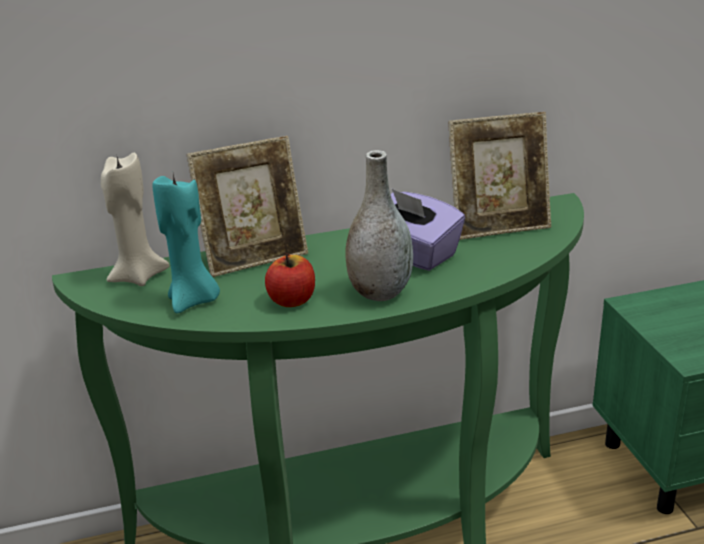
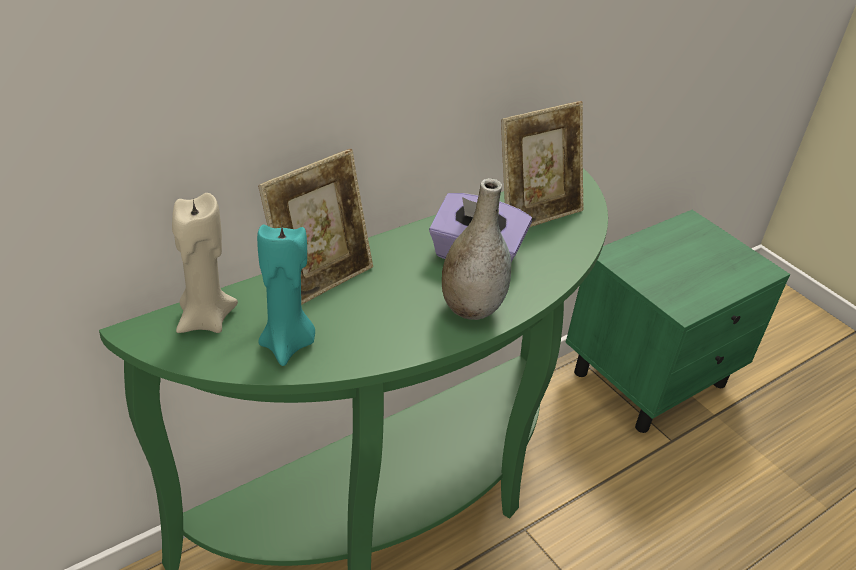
camera: 25 degrees left, 10 degrees up
apple [265,253,315,307] -> none

